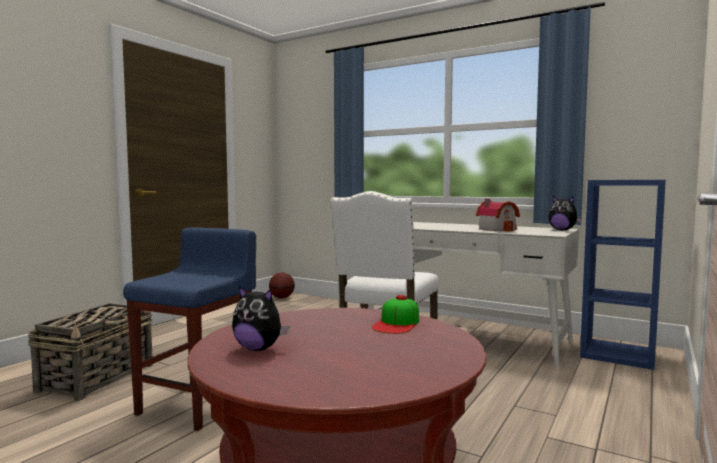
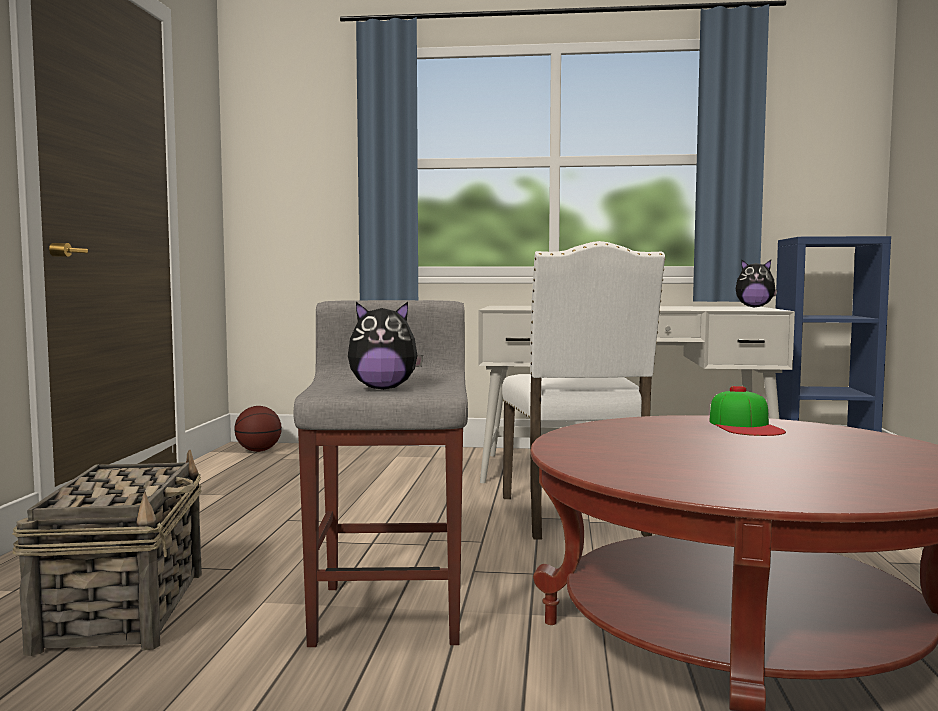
camera: 25 degrees left, 0 degrees up
blue stool [123,228,256,431] -> grey stool [294,300,468,647]
plush toy [232,286,290,351] -> plush toy moved to [348,302,423,390]
toy house [476,199,520,232] -> none

